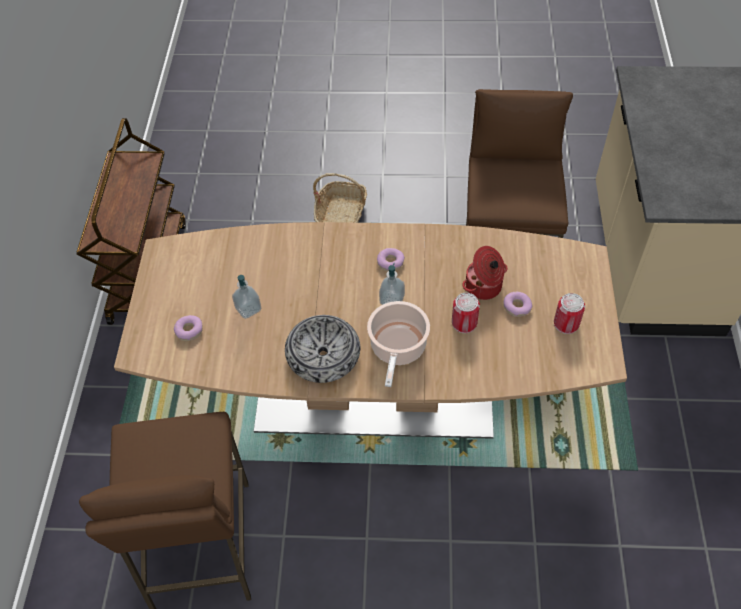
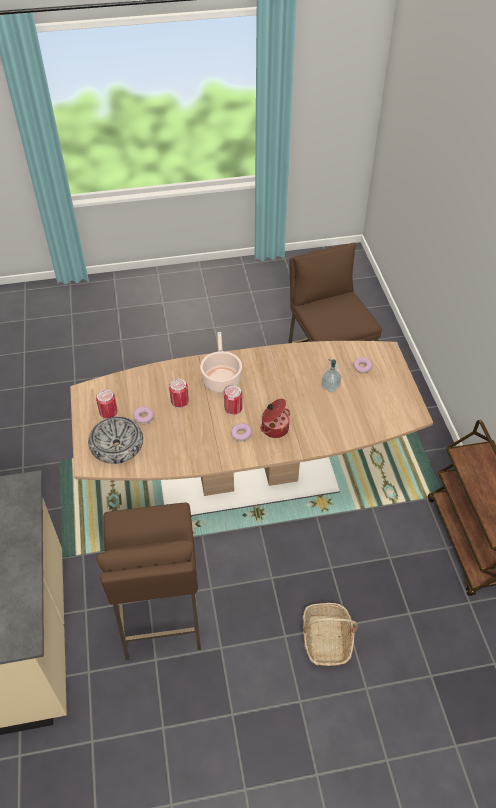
camera: 165 degrees right, 5 degrees down
bowl [285,315,360,383] -> bowl moved to [88,417,143,464]
soap dispenser [379,263,405,305] -> can [224,385,243,415]
cooking pot [462,246,507,300] -> cooking pot moved to [260,399,290,438]

